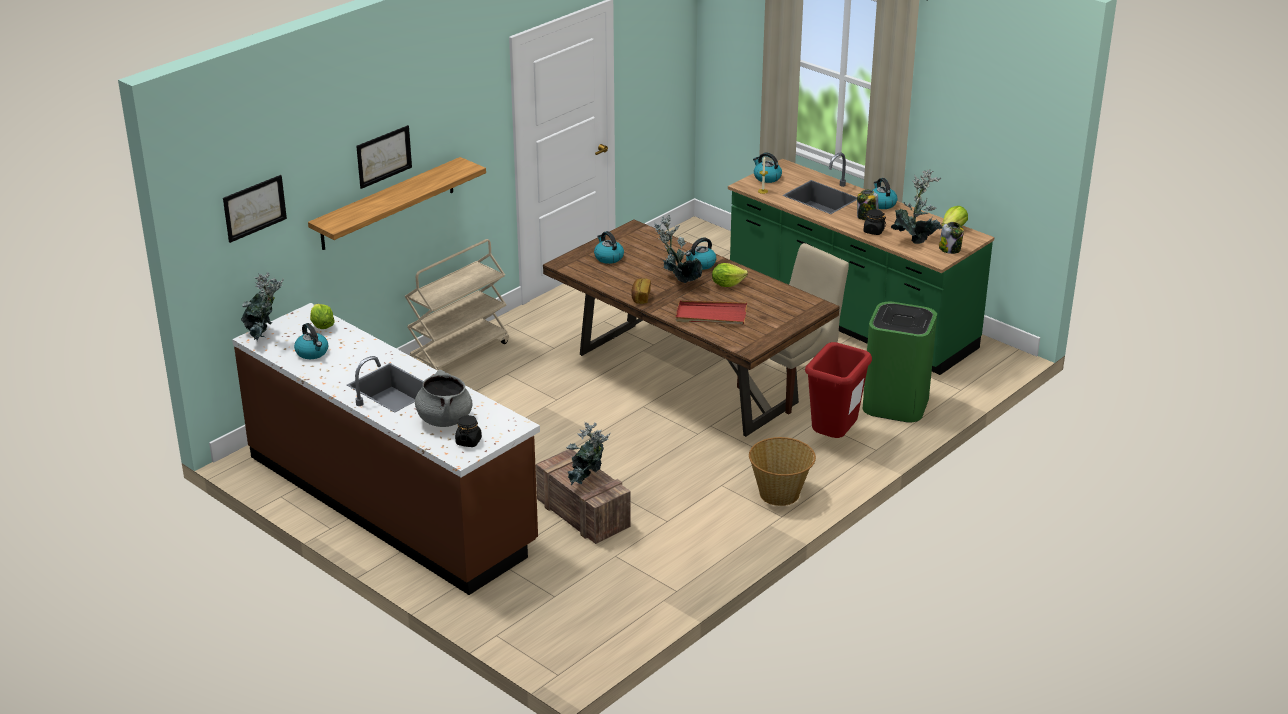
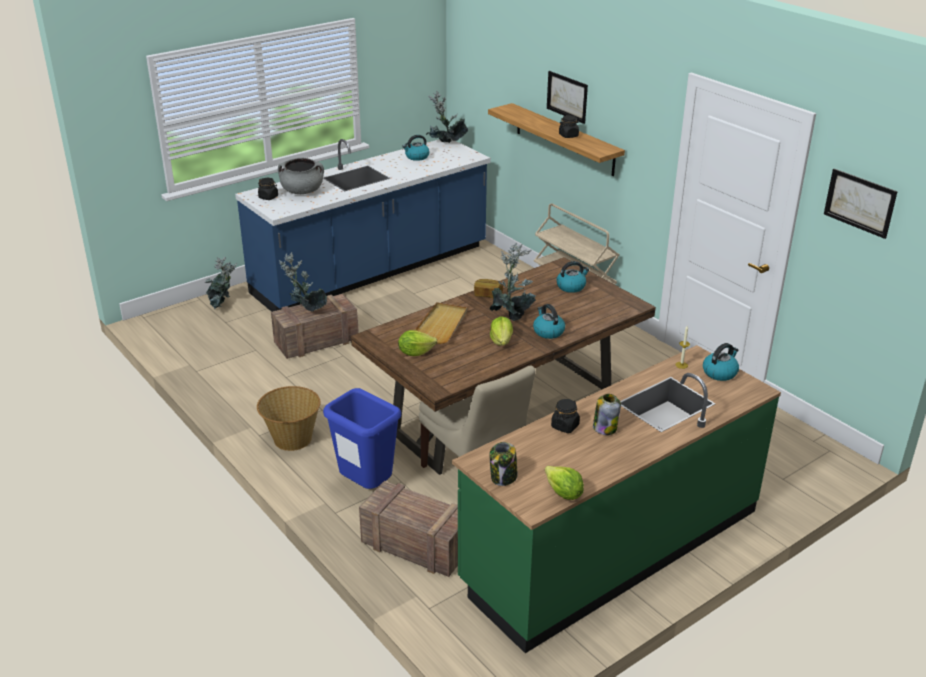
camera: 100 degrees right, 0 degrees up
picture [223,175,287,243] -> picture moved to [824,168,898,239]
brown counter [232,303,540,595] -> blue counter [235,139,491,312]
lettuce [310,304,335,329] -> lettuce moved to [398,330,437,356]
red tray [676,301,747,324] -> beige tray [415,302,467,344]
red trash can [805,342,872,438] -> blue trash can [323,388,401,489]
green trash can [863,302,937,423] -> crate [359,481,458,577]
kettle [873,178,897,209] -> none
potted plant [891,169,942,244] -> potted plant moved to [205,257,237,309]
none -> black jar [559,115,580,138]

